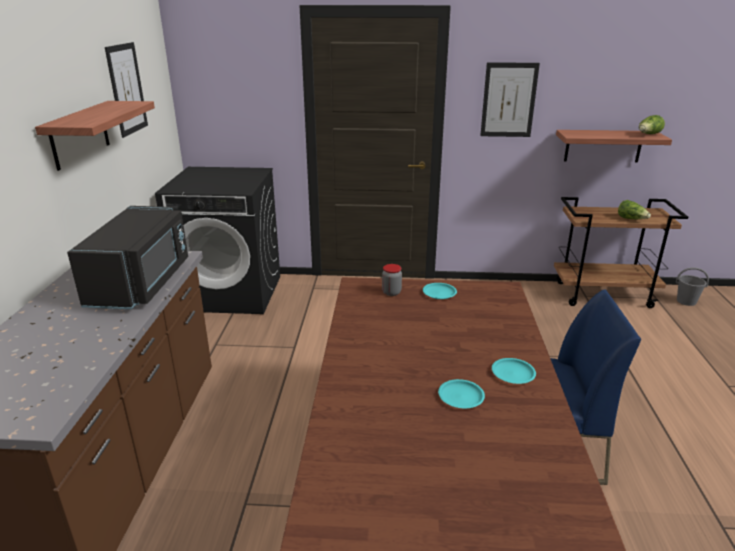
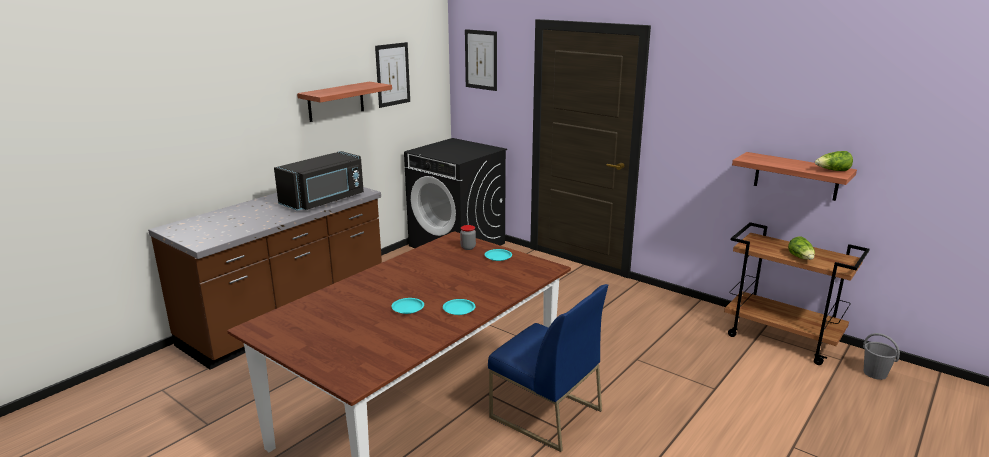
camera: 35 degrees right, 5 degrees down
picture [480,62,540,137] -> picture moved to [465,29,497,91]

